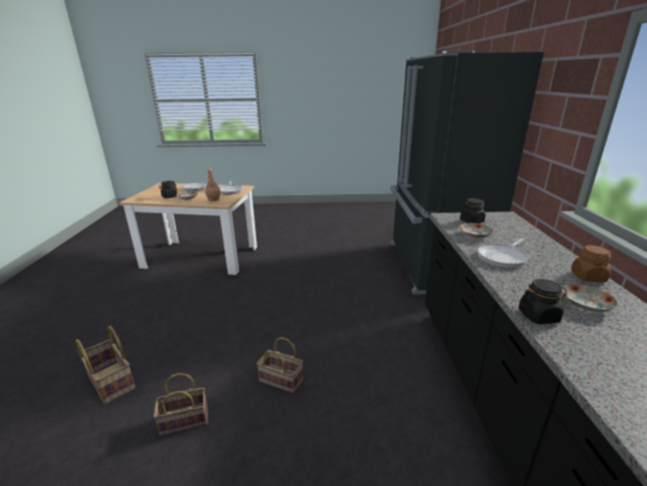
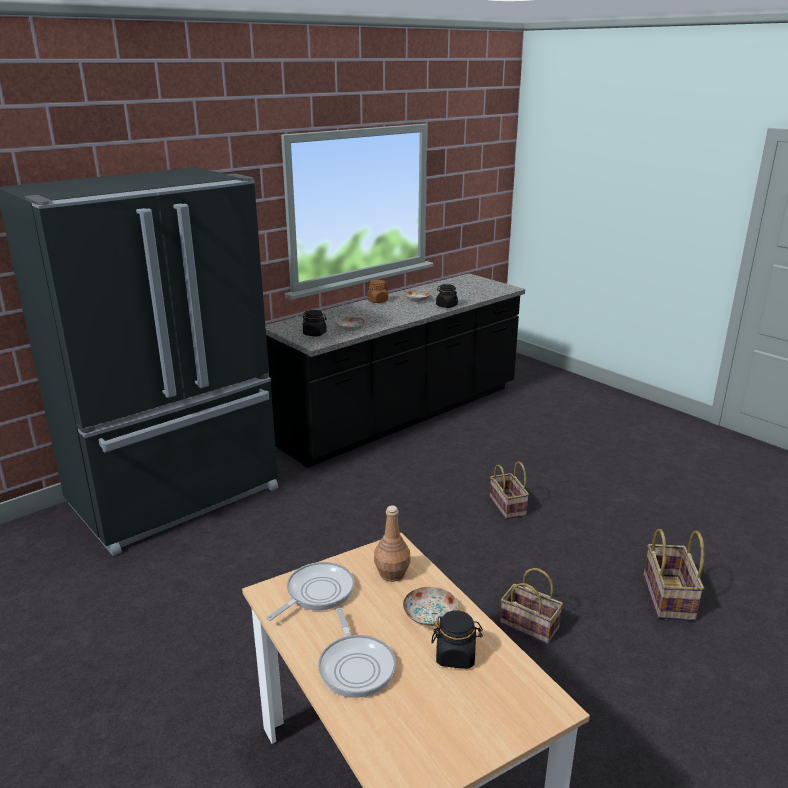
camera: 130 degrees left, 0 degrees up
basket [153,373,208,436] -> basket moved to [500,568,563,644]
frying pan [477,238,528,268] -> none

